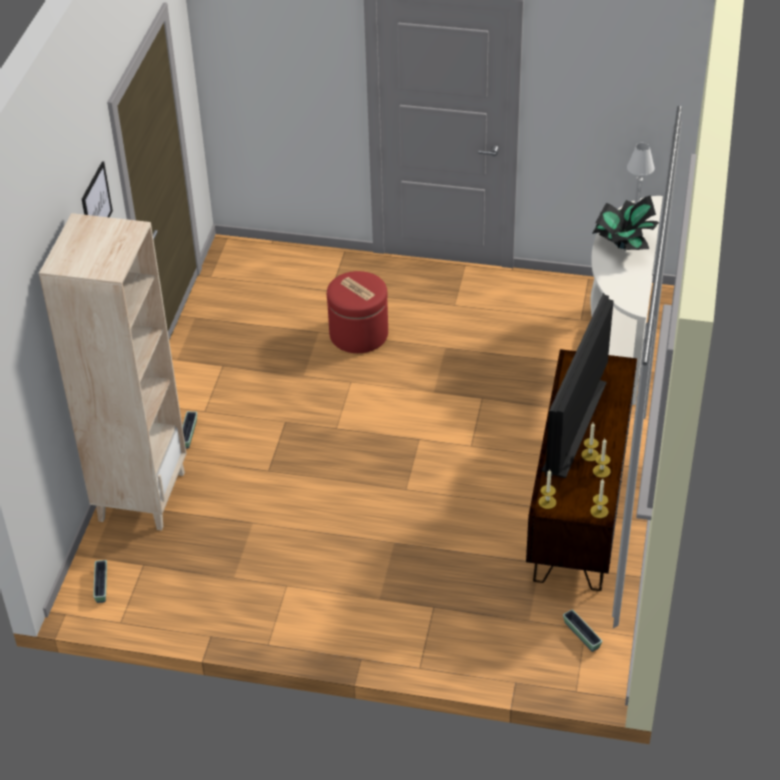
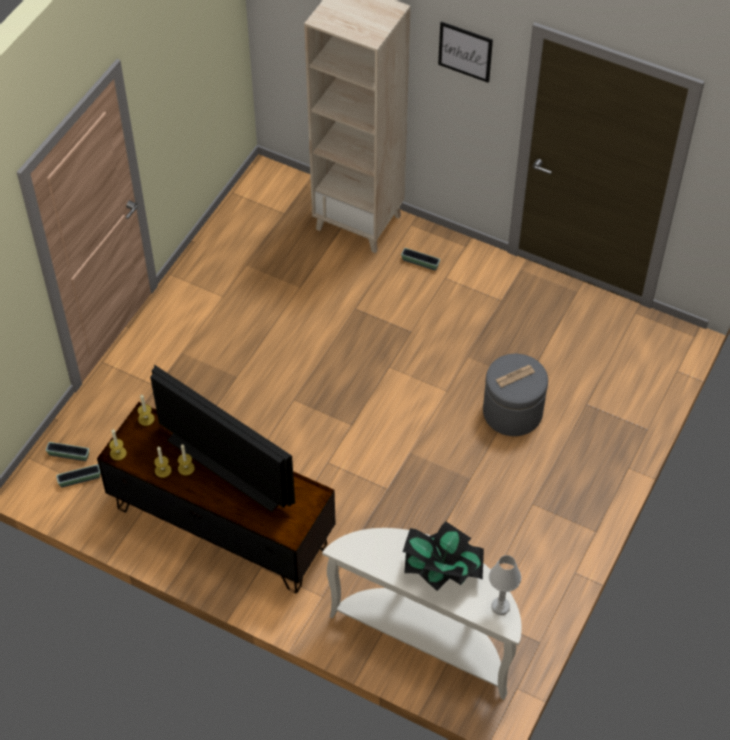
camera: 105 degrees right, 10 degrees up
planter [93,560,107,603] -> planter moved to [46,442,89,461]
red ottoman [327,271,388,353] -> grey ottoman [483,354,548,436]

